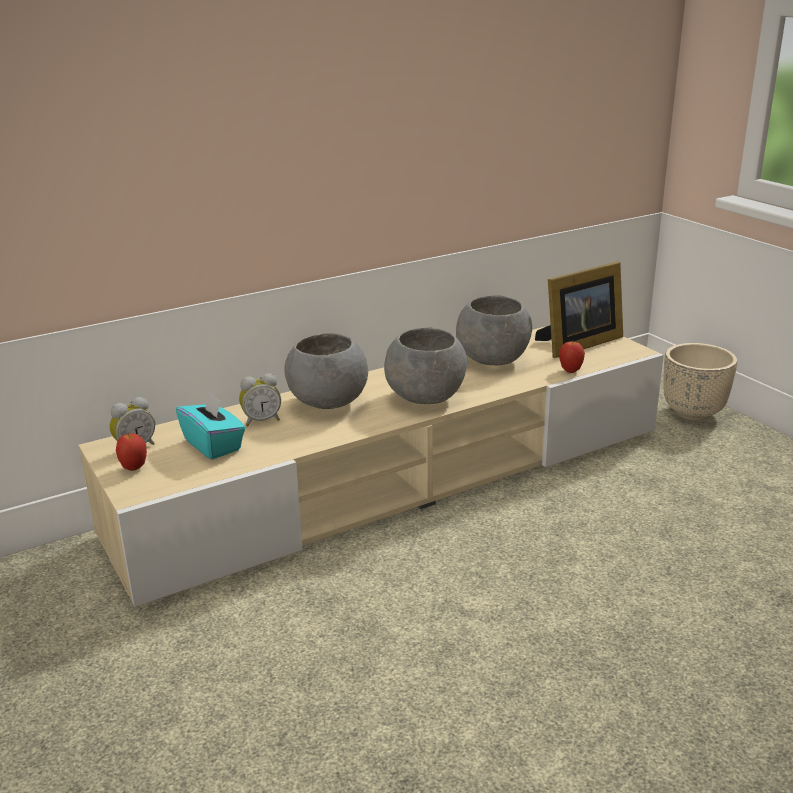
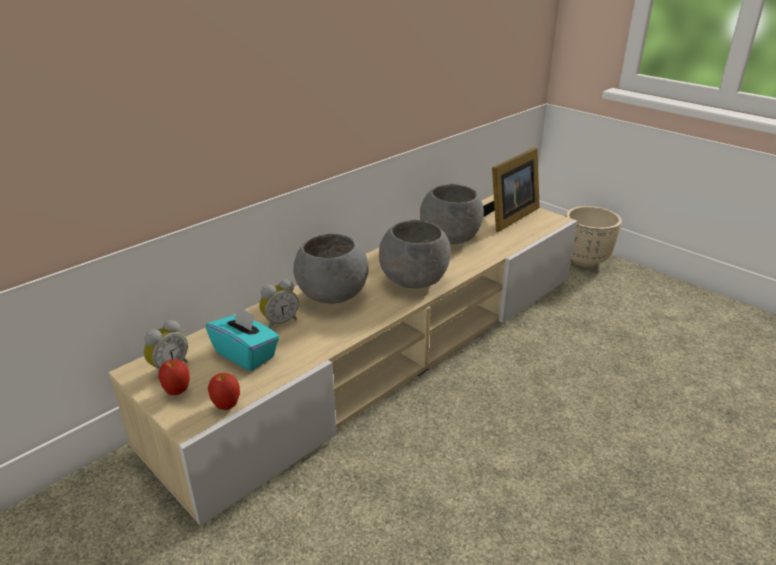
camera: 15 degrees left, 5 degrees up
apple [559,342,585,373] -> apple moved to [208,373,240,410]

